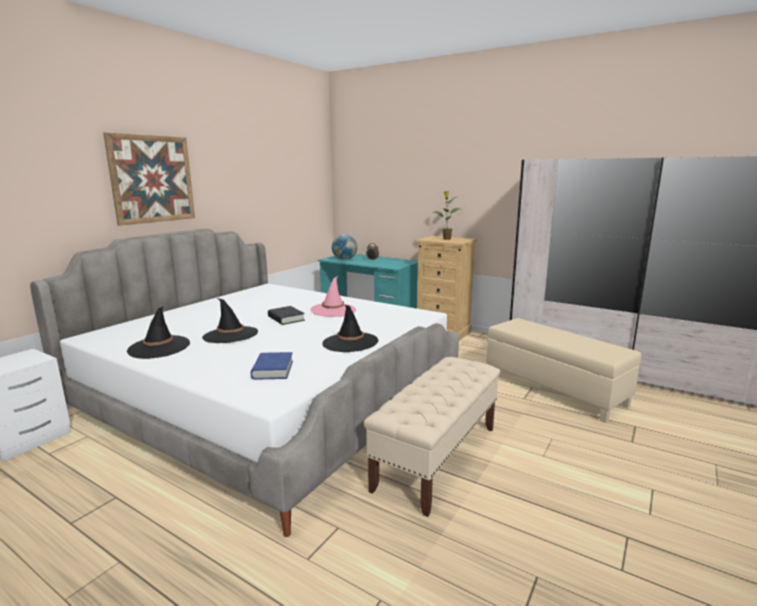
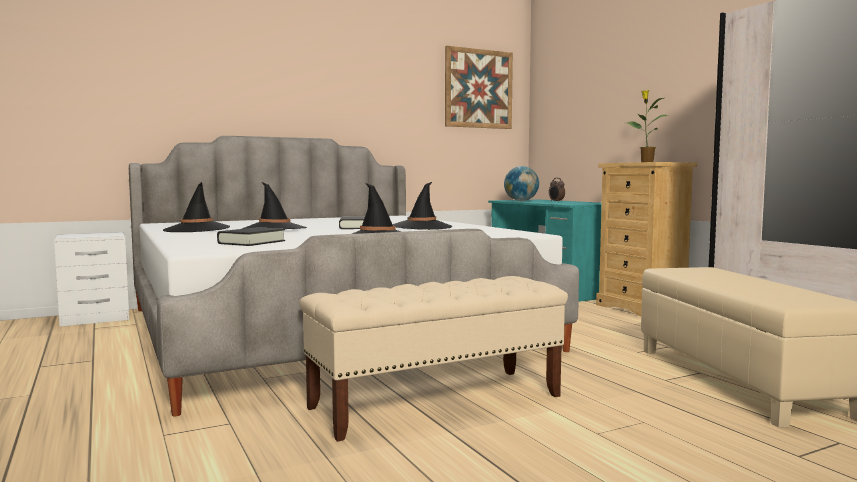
camera: 30 degrees right, 10 degrees down
picture [103,132,195,226] -> picture moved to [445,46,513,129]
blue book [251,352,293,380] -> black book [217,227,285,246]
pink hat [310,276,356,317] -> black hat [392,182,452,230]

